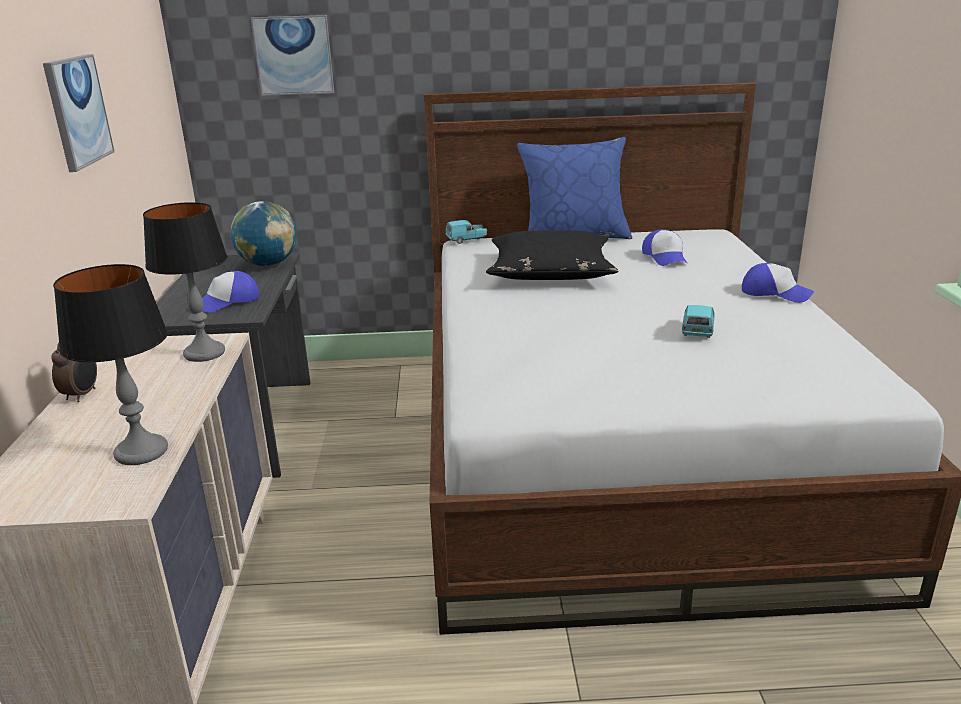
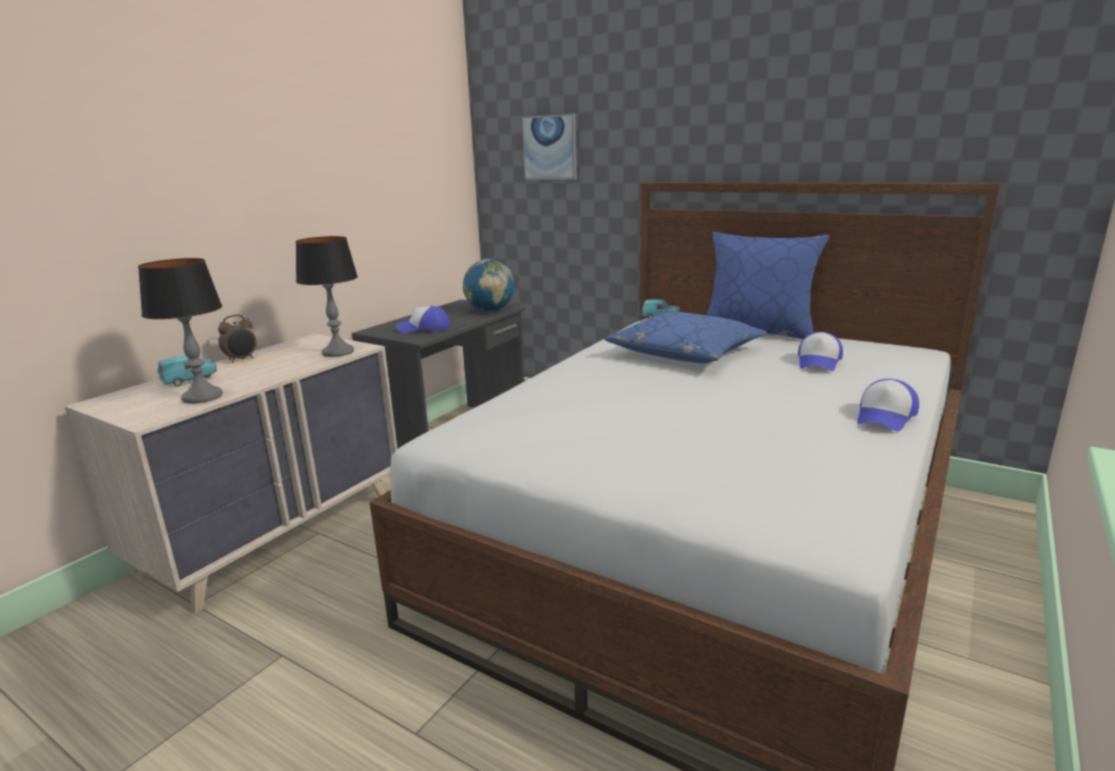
camera: 35 degrees right, 5 degrees down
picture [43,54,114,172] -> none
black pillow [486,230,619,280] -> blue pillow [604,312,767,363]
turquoise toy car [682,305,714,338] -> turquoise toy car moved to [157,356,217,387]
cap [742,263,814,303] -> cap turned 60 degrees clockwise [857,379,919,431]

